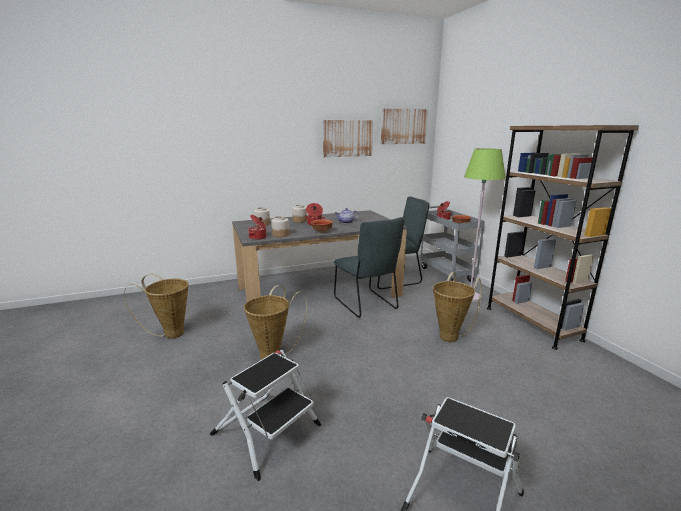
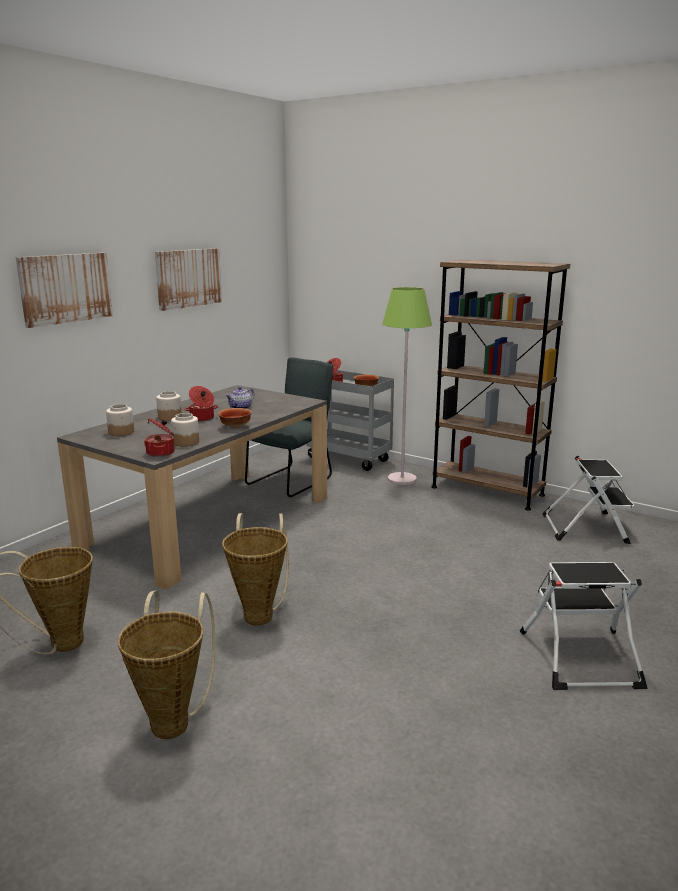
camera: 35 degrees left, 0 degrees up
step ladder [210,348,321,481] -> step ladder moved to [542,456,635,544]
grey chair [334,217,405,318] -> none
picture [381,108,428,144] -> picture moved to [16,253,113,328]
basket [433,272,482,342] -> basket moved to [118,591,215,739]

